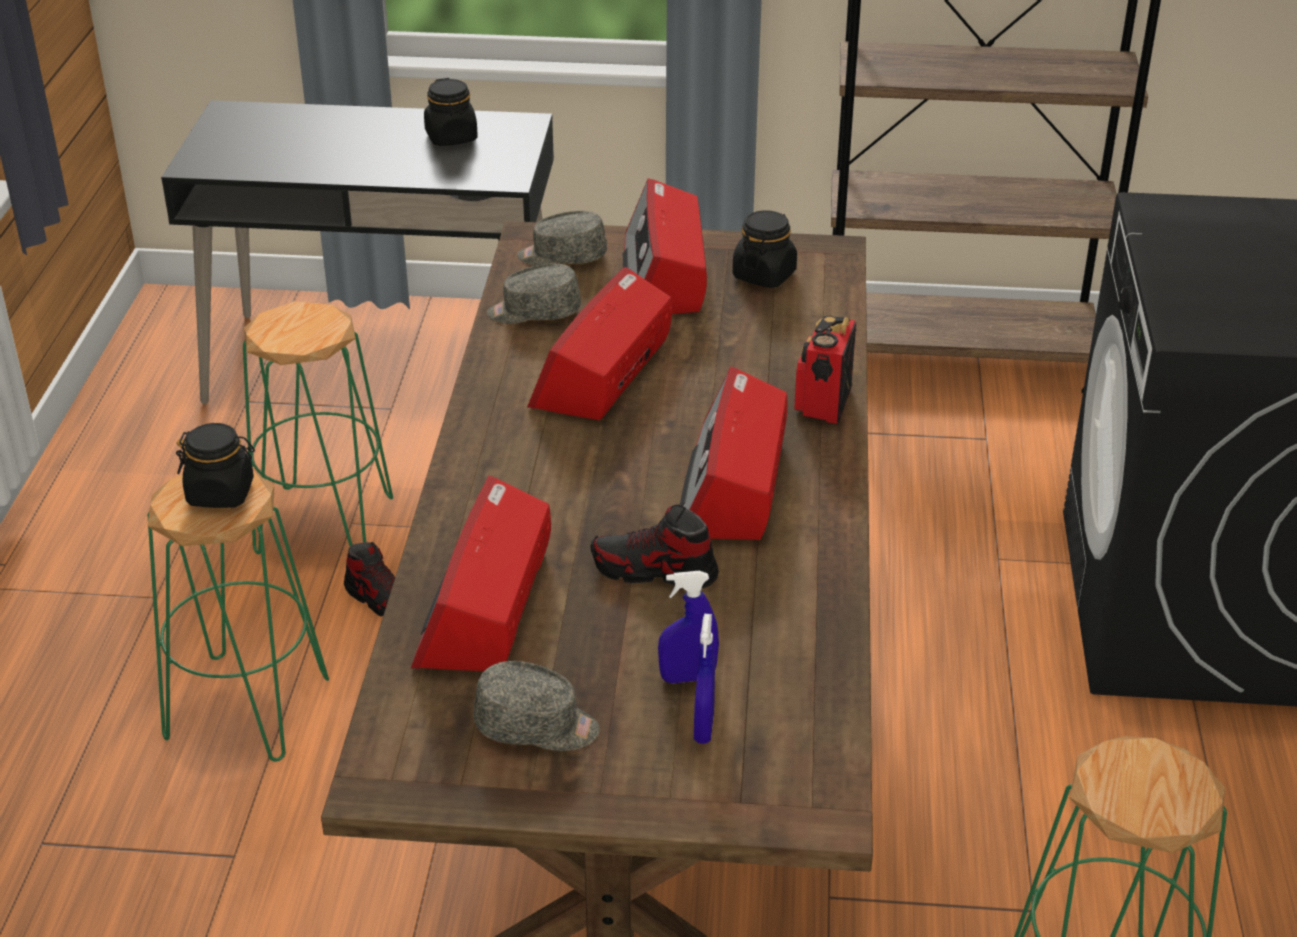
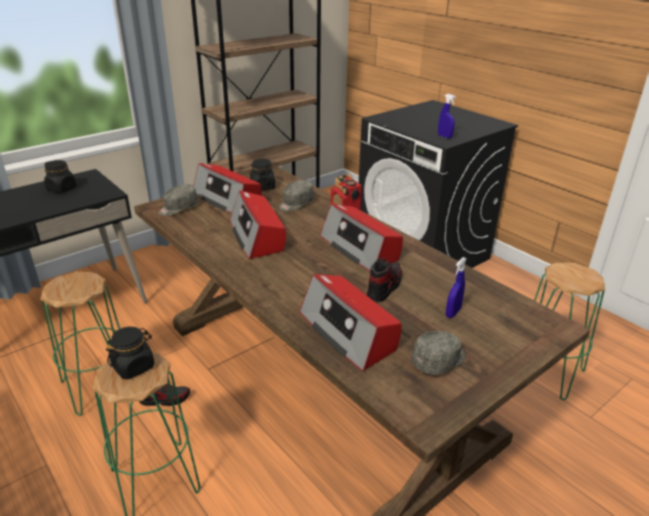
camera: 45 degrees left, 5 degrees down
grey cap [487,263,581,324] -> grey cap moved to [279,180,314,212]
shoe [590,504,719,588] -> shoe turned 150 degrees clockwise [367,258,402,302]
blue spray bottle [694,614,715,744] -> blue spray bottle moved to [438,94,456,139]

